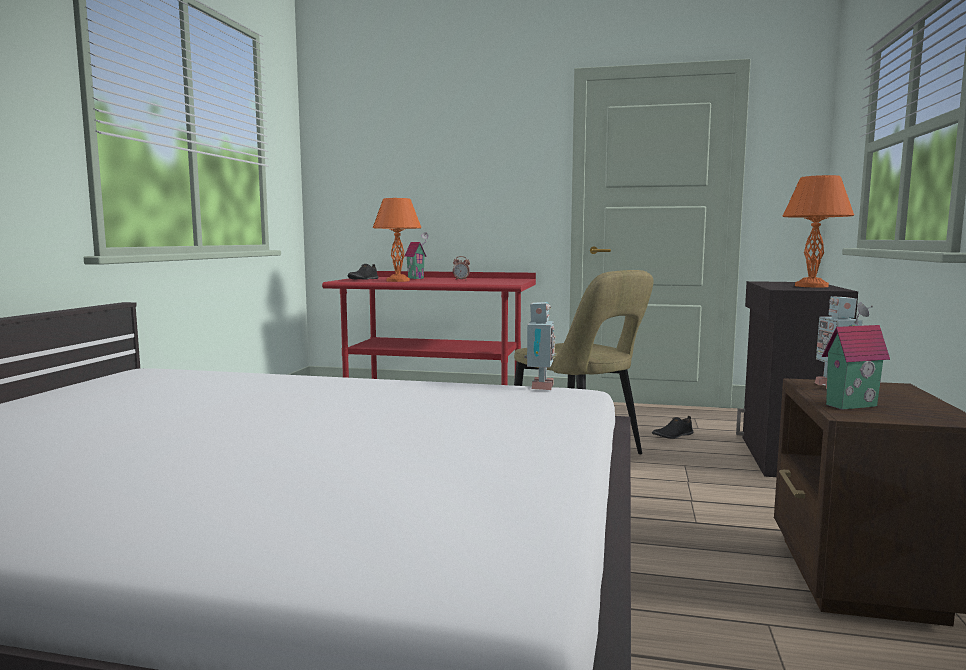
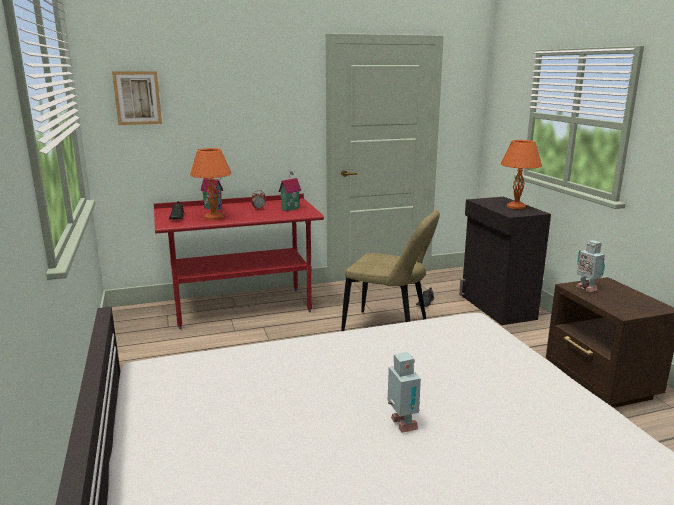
camera: 30 degrees left, 10 degrees up
toy robot [524,302,557,390] -> toy robot moved to [388,352,421,433]
toy house [822,303,890,410] -> toy house moved to [279,170,301,211]
none -> picture [112,71,162,125]

